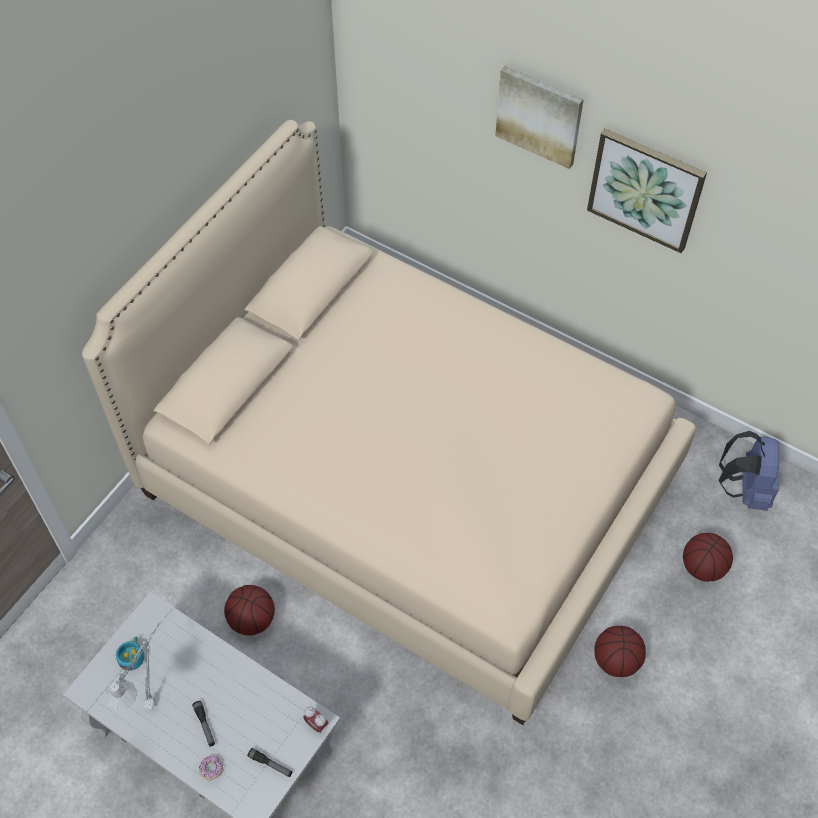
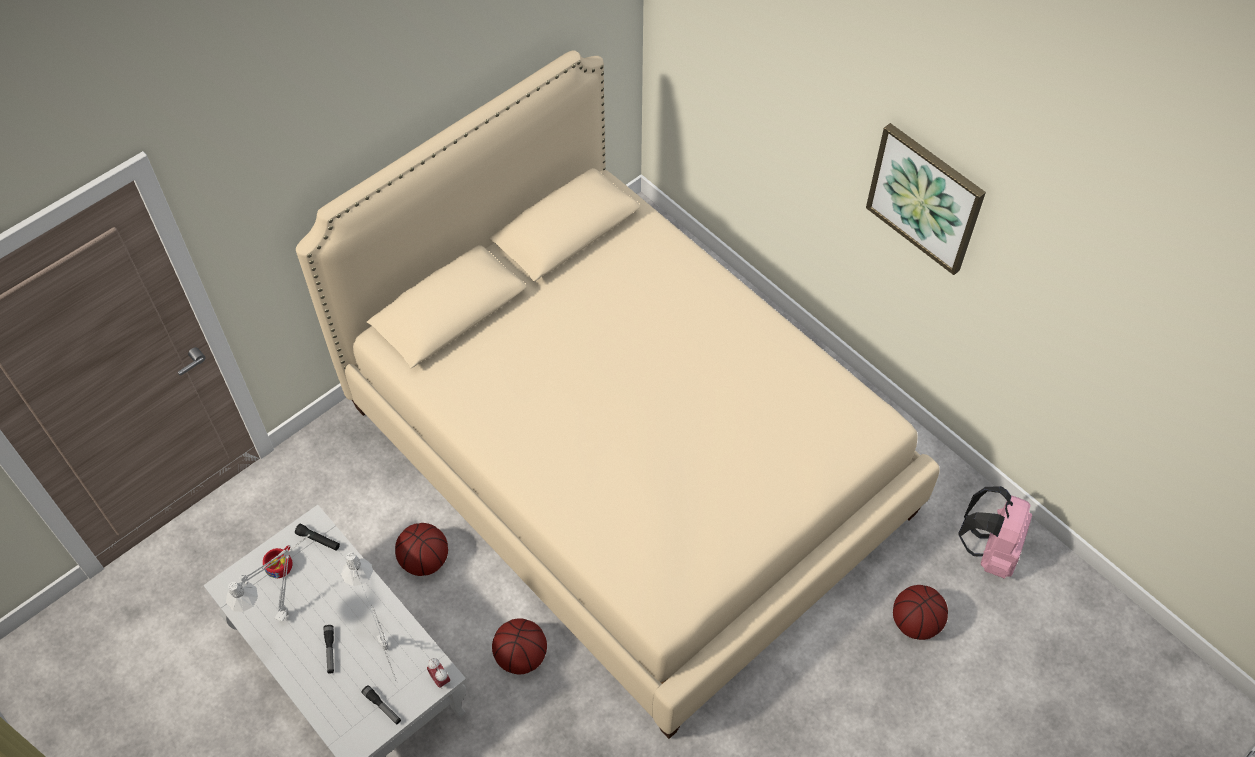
camera: 15 degrees right, 0 degrees up
turquoise cup [116,637,144,671] -> red cup [263,545,293,578]
donut [199,756,223,780] -> none
picture [495,66,584,169] -> none
basketball [594,626,646,677] -> basketball moved to [492,618,547,674]
blue backpack [719,431,780,511] -> pink backpack [958,486,1032,579]
none -> black flashlight [295,524,340,551]
none -> grey table lamp [341,552,398,682]

